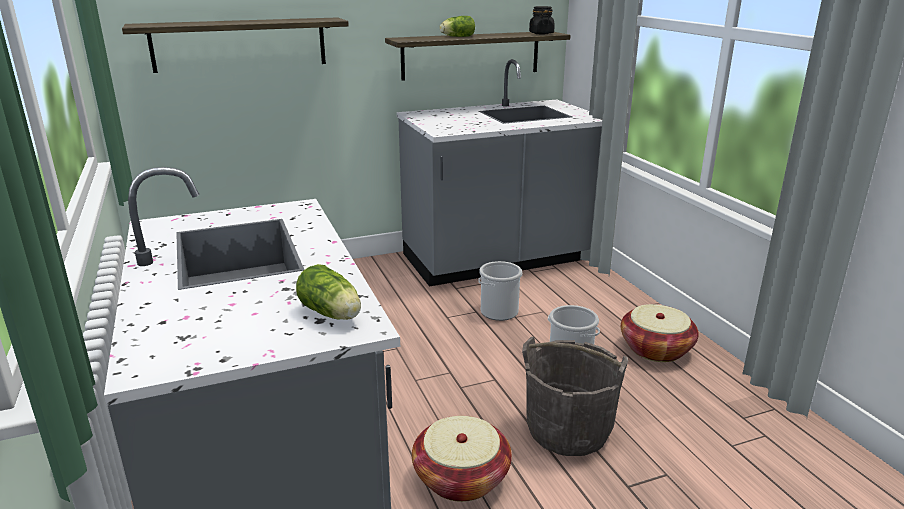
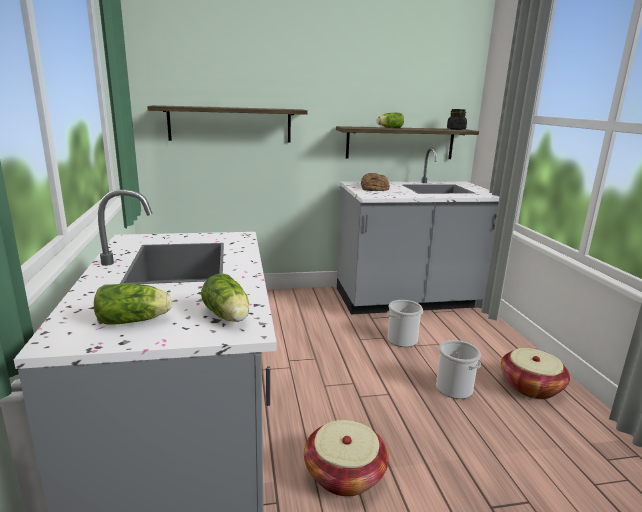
camera: 10 degrees right, 5 degrees down
grey bucket [522,337,628,456] -> none
none -> lettuce [94,284,172,324]
none -> bread [361,173,390,191]

